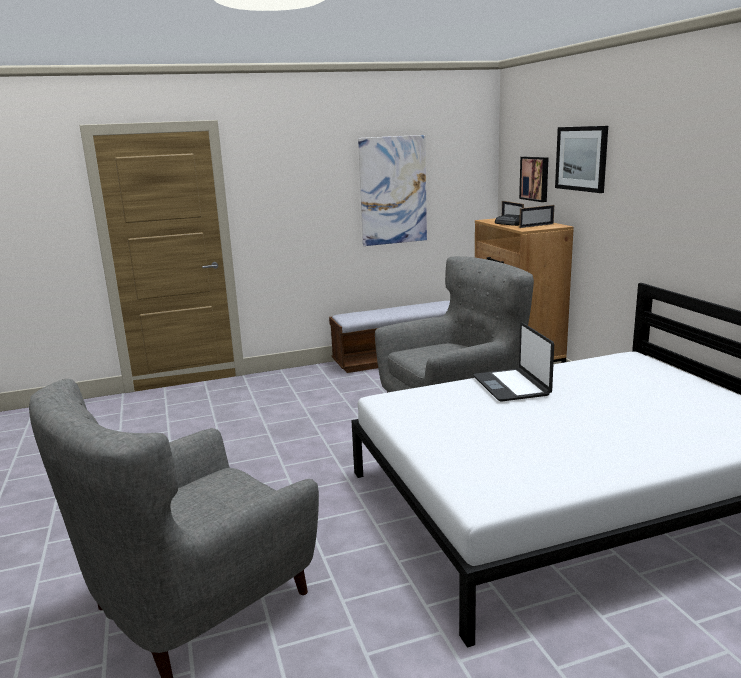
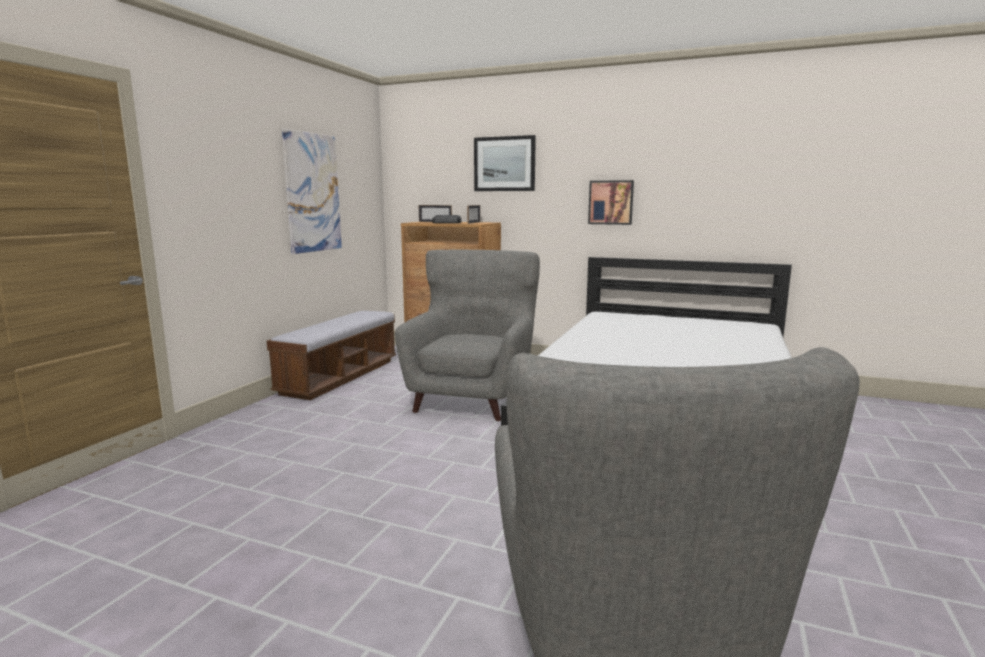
camera: 50 degrees left, 5 degrees down
laptop [474,323,554,402] -> none
picture [519,157,548,202] -> picture moved to [588,180,634,225]

